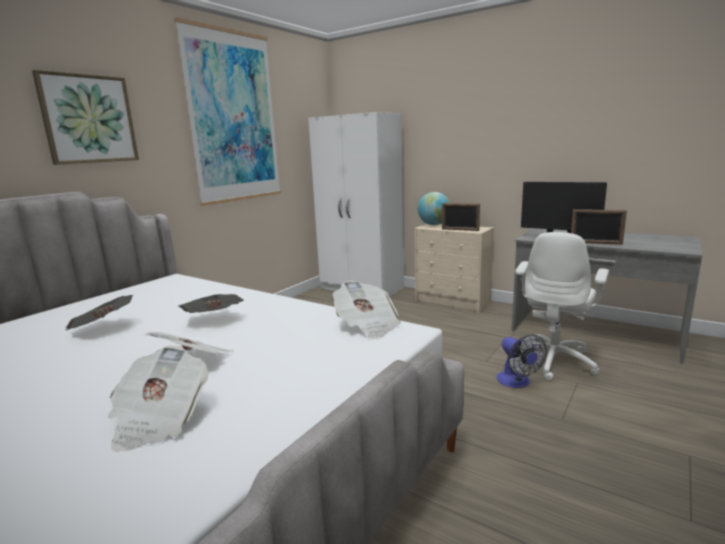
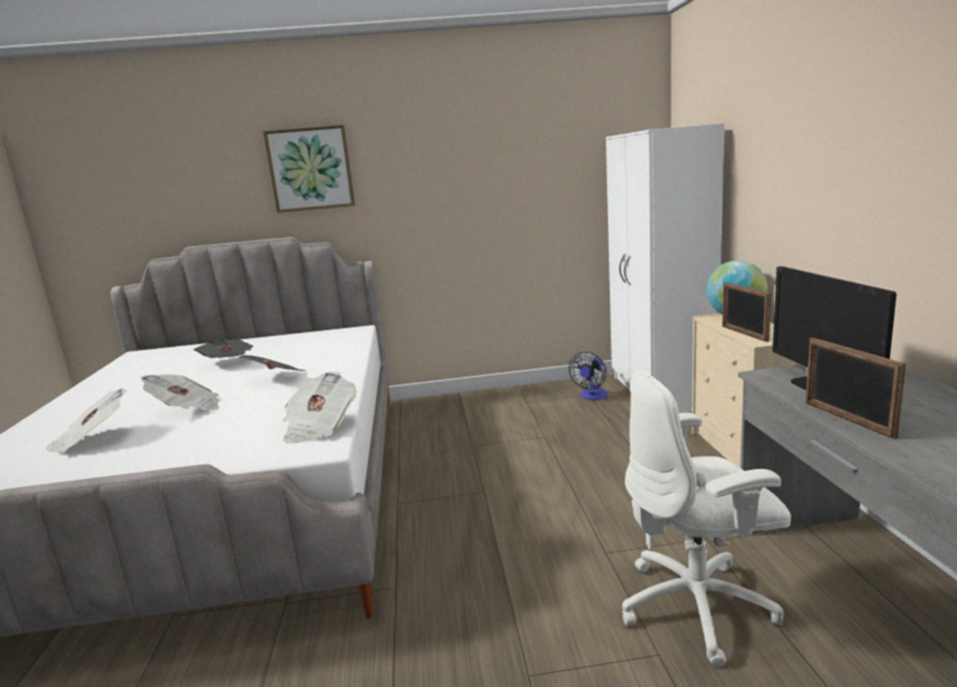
camera: 50 degrees right, 0 degrees up
picture [174,17,281,206] -> none
fan [497,335,546,388] -> fan moved to [568,352,608,400]

